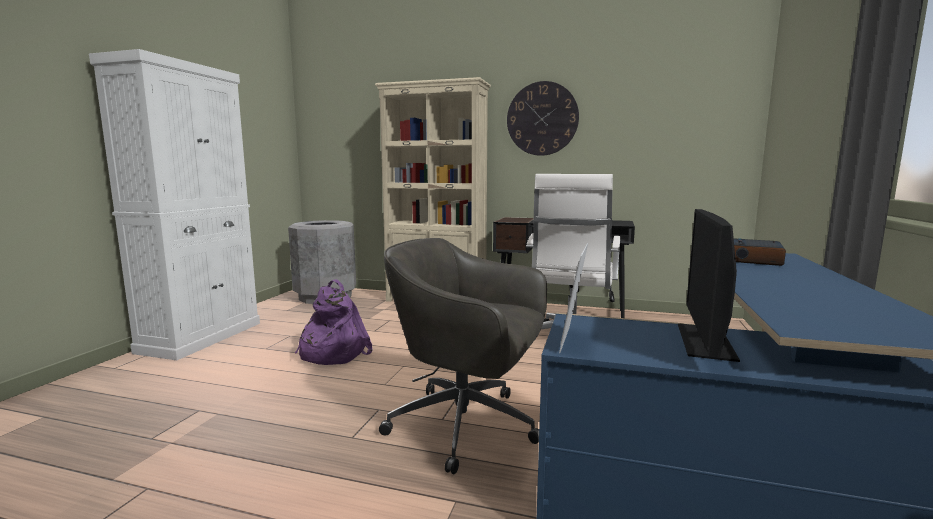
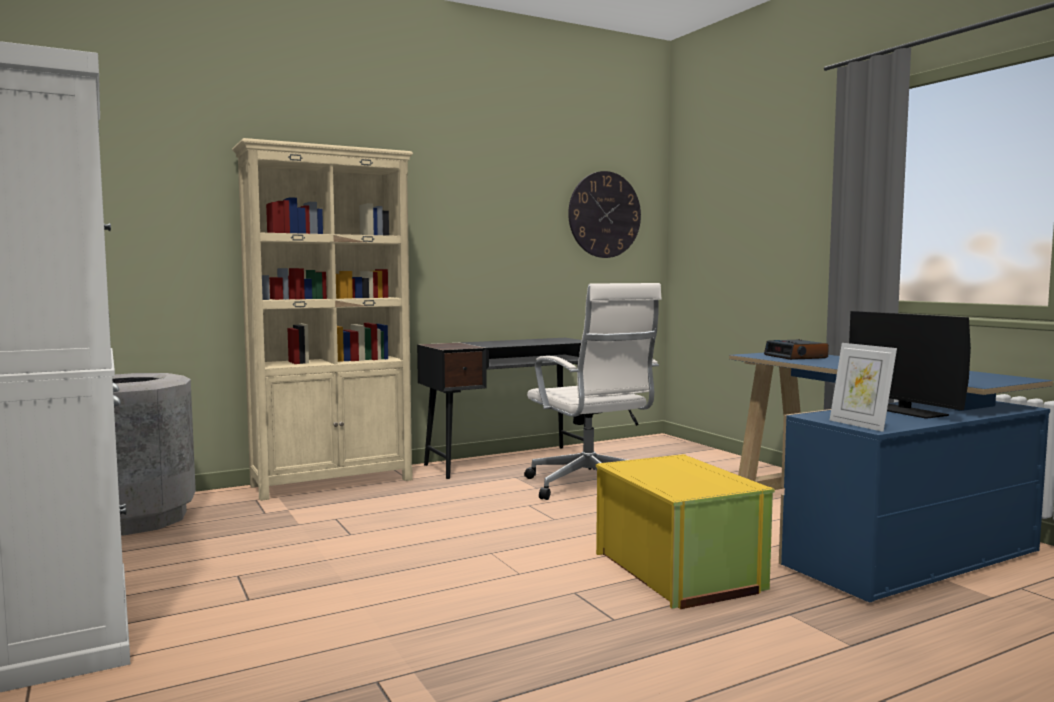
camera: 45 degrees left, 5 degrees down
purple backpack [295,279,373,365] -> none
grey office chair [379,238,547,474] -> yellow storage box [596,454,775,609]
wall clock [507,81,579,156] -> wall clock moved to [568,171,641,258]

